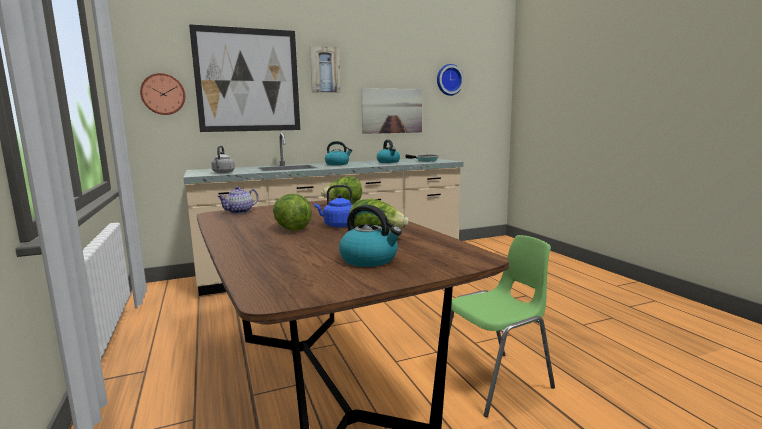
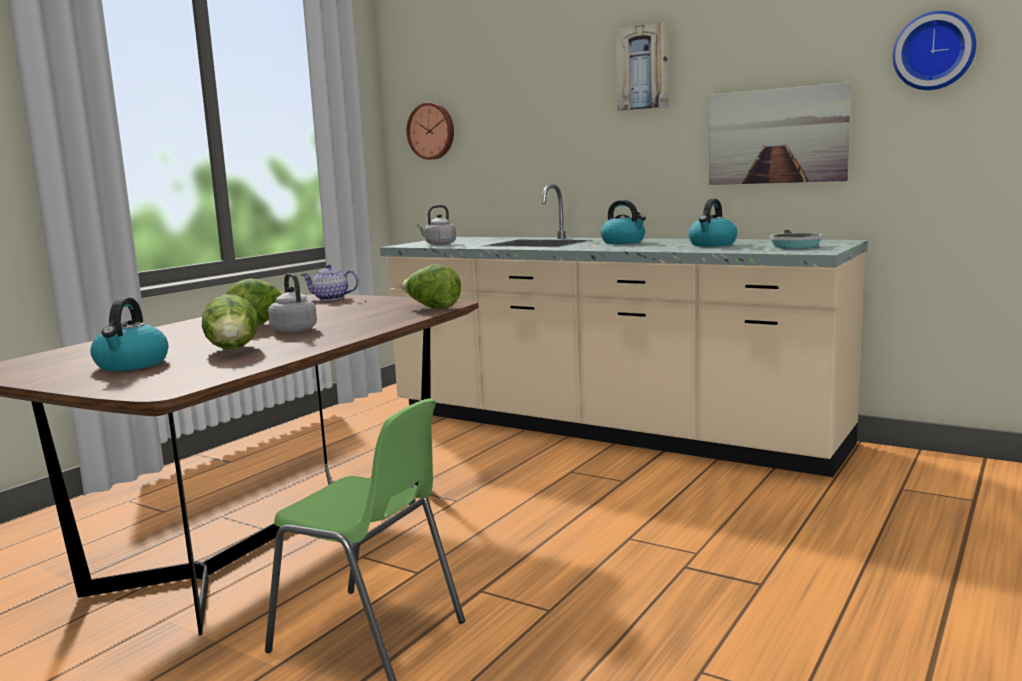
camera: 55 degrees right, 0 degrees up
picture [189,24,300,132] -> none
blue kettle [314,185,353,228] -> grey kettle [268,273,317,333]

